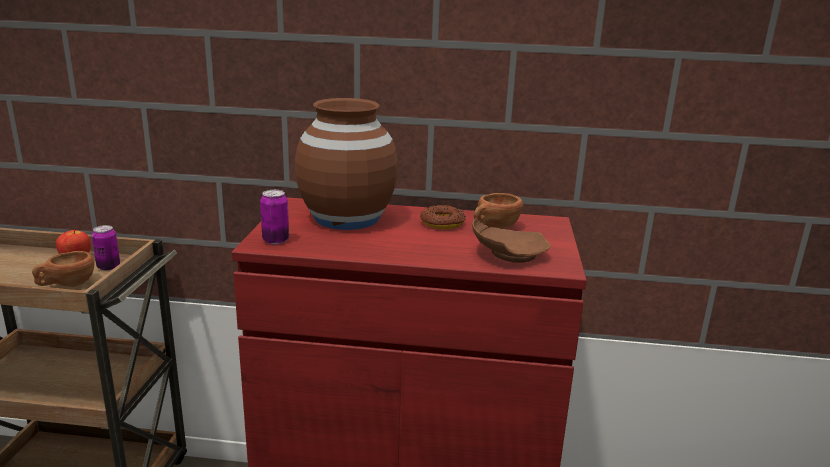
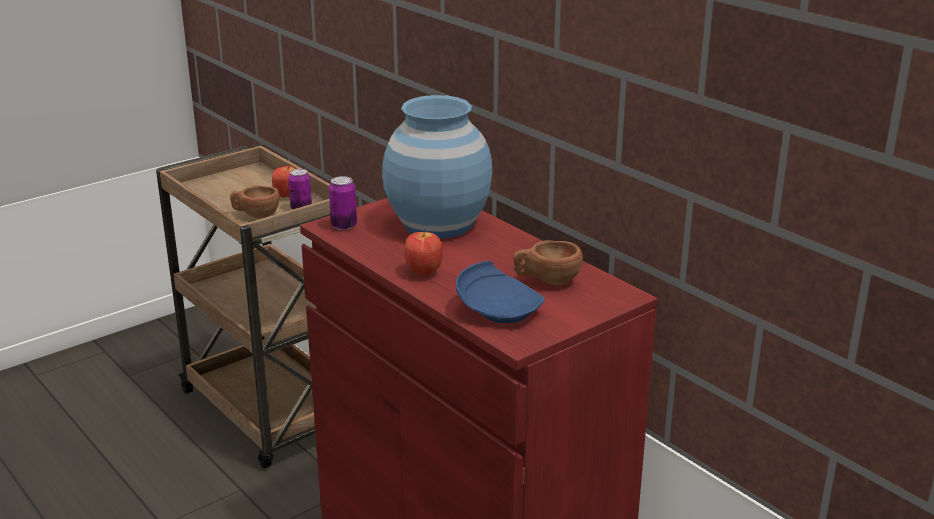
camera: 45 degrees right, 5 degrees up
brown vase [295,98,398,230] -> blue vase [382,95,492,239]
donut [420,205,466,229] -> none
brown plate [472,218,551,263] -> blue plate [456,261,545,323]
none -> apple [404,230,443,275]

